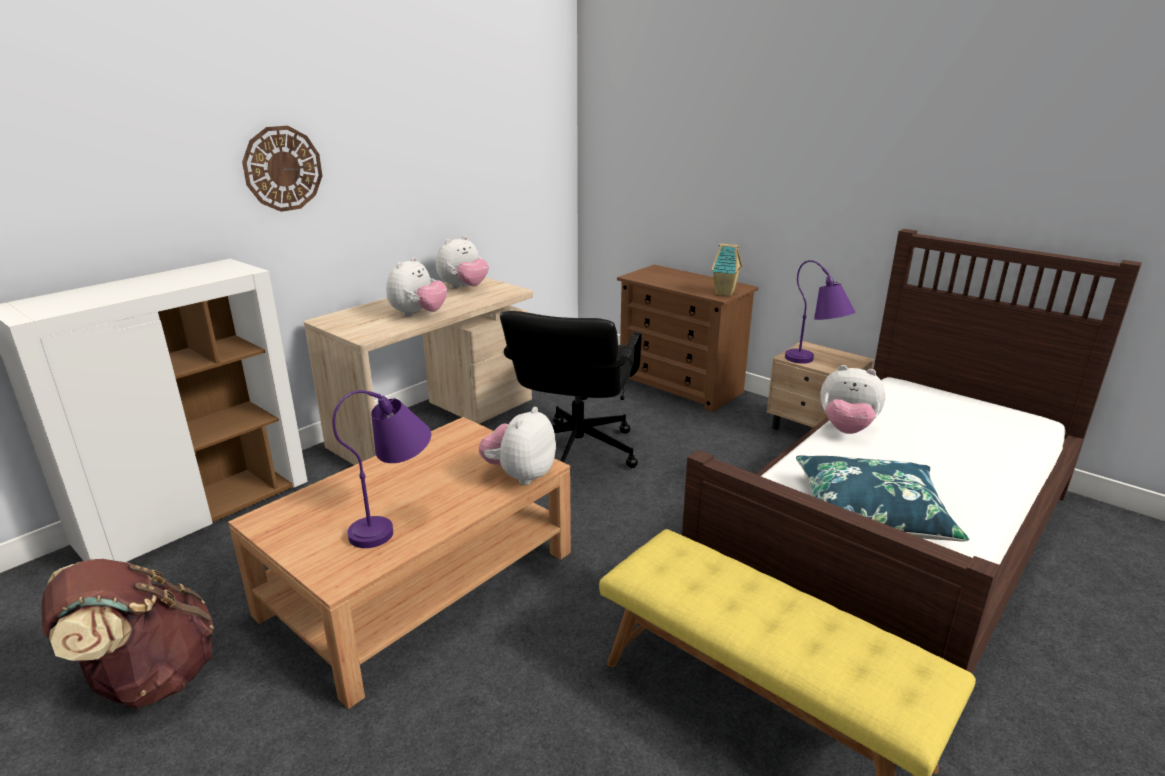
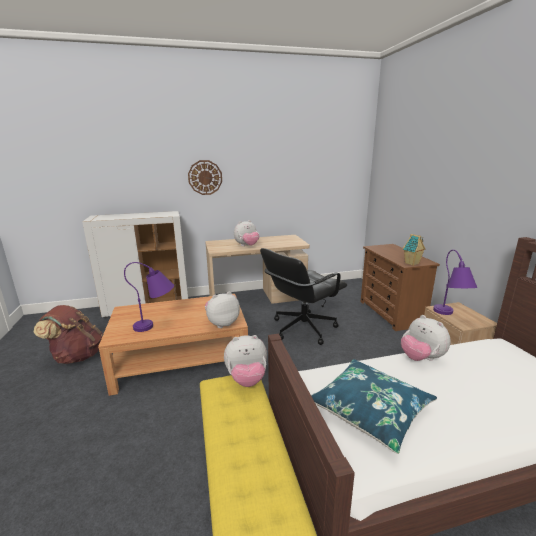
camera: 35 degrees right, 5 degrees down
plush toy [436,236,489,289] -> plush toy moved to [224,335,267,387]

